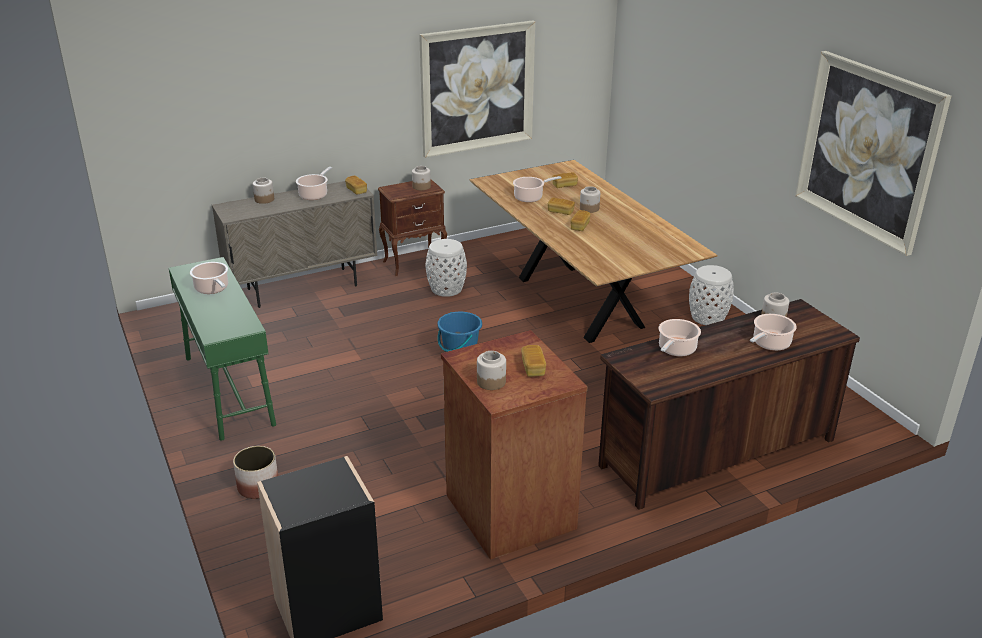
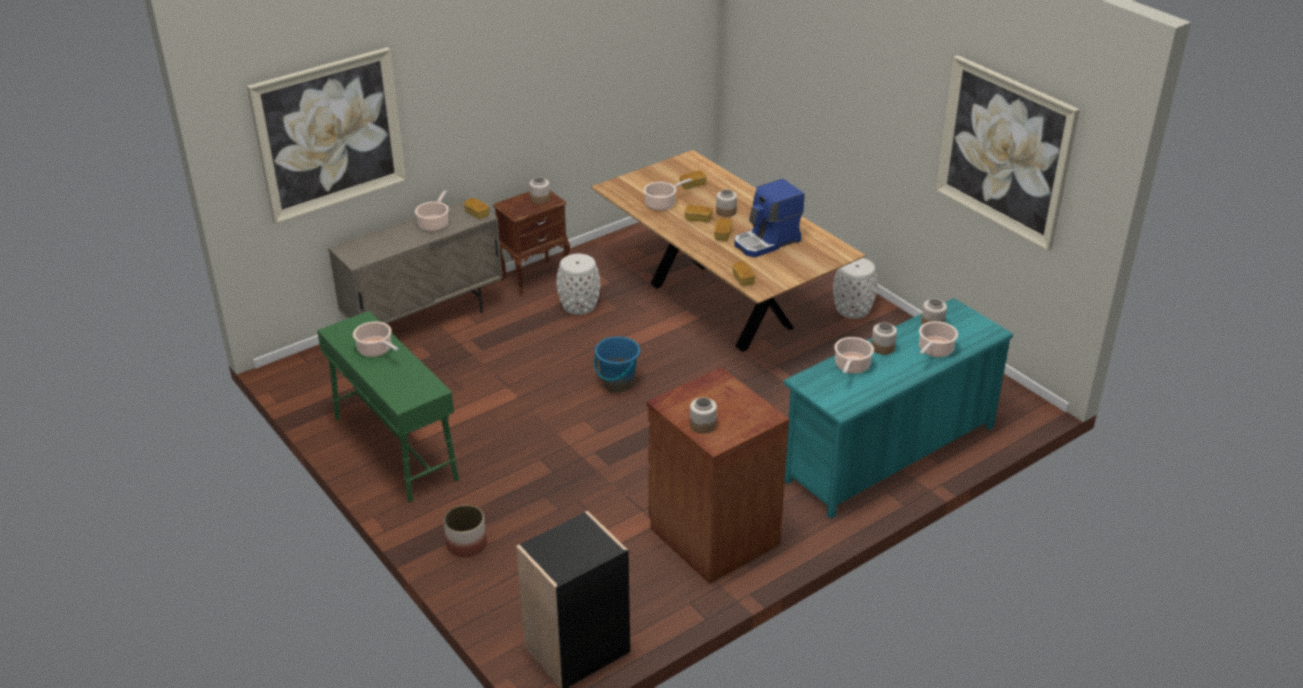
camera: 10 degrees left, 5 degrees up
jar [253,178,274,204] -> jar moved to [871,322,897,355]
picture [419,20,535,158] -> picture moved to [247,47,406,224]
bread [521,345,546,377] -> bread moved to [732,261,755,286]
brown dresser [598,299,860,510] -> turquoise dresser [784,298,1013,519]
none -> coffee machine [734,179,805,257]

